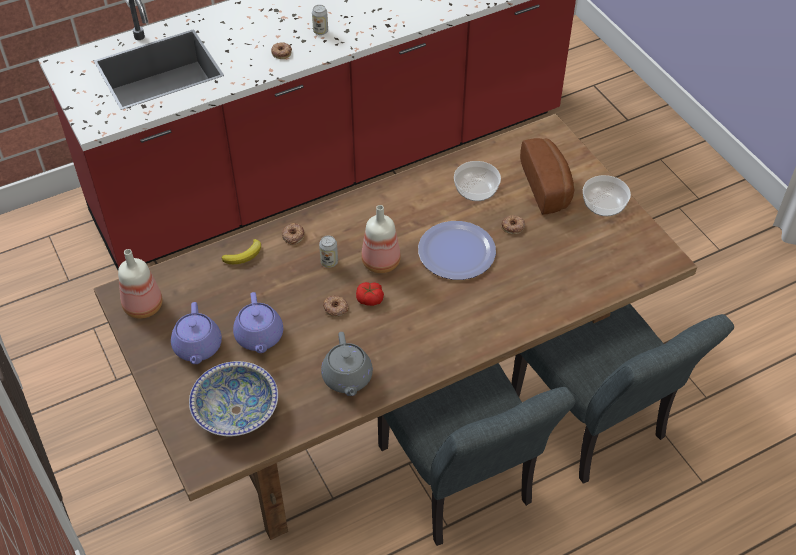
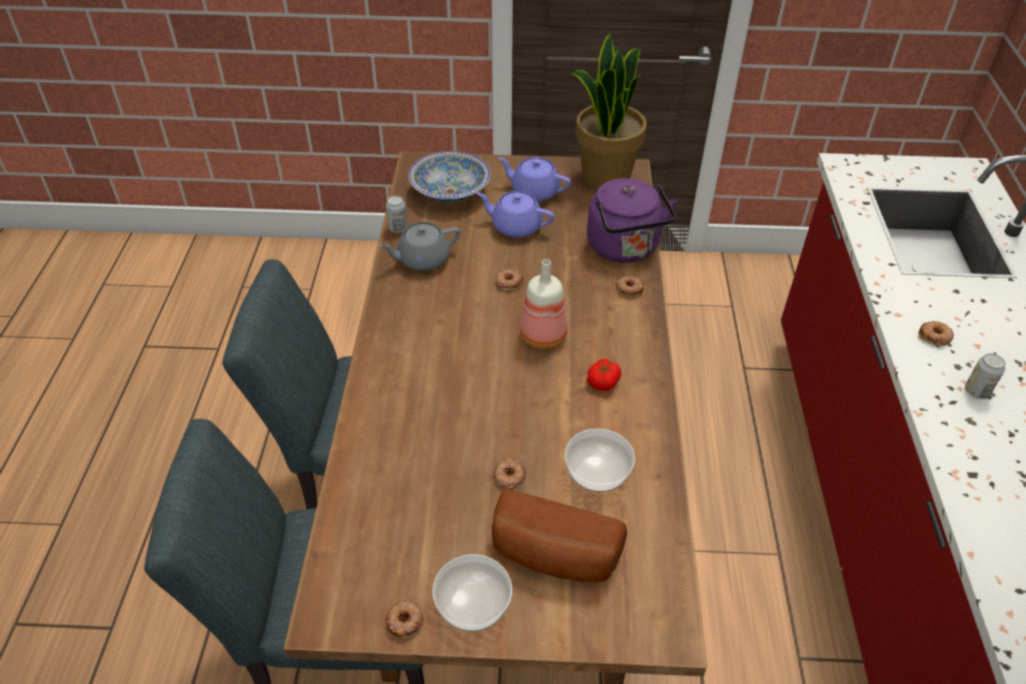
camera: 120 degrees right, 5 degrees down
bottle [118,249,163,319] -> potted plant [569,34,647,190]
banana [222,239,261,264] -> purple kettle [587,178,677,263]
can [319,235,338,268] -> can moved to [386,196,407,233]
grey teapot [321,332,373,396] -> grey teapot turned 45 degrees counterclockwise [378,222,460,271]
tomato [356,282,384,306] -> tomato moved to [587,359,621,391]
plate [418,221,496,280] -> none
none -> donut [386,600,423,639]

